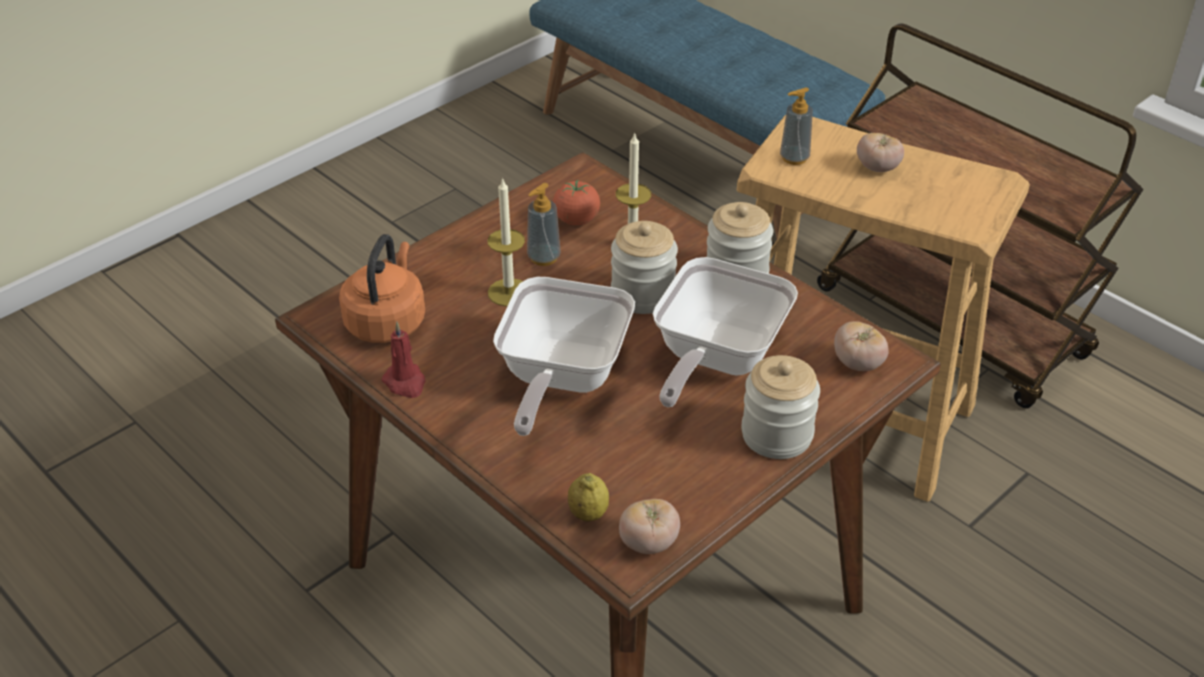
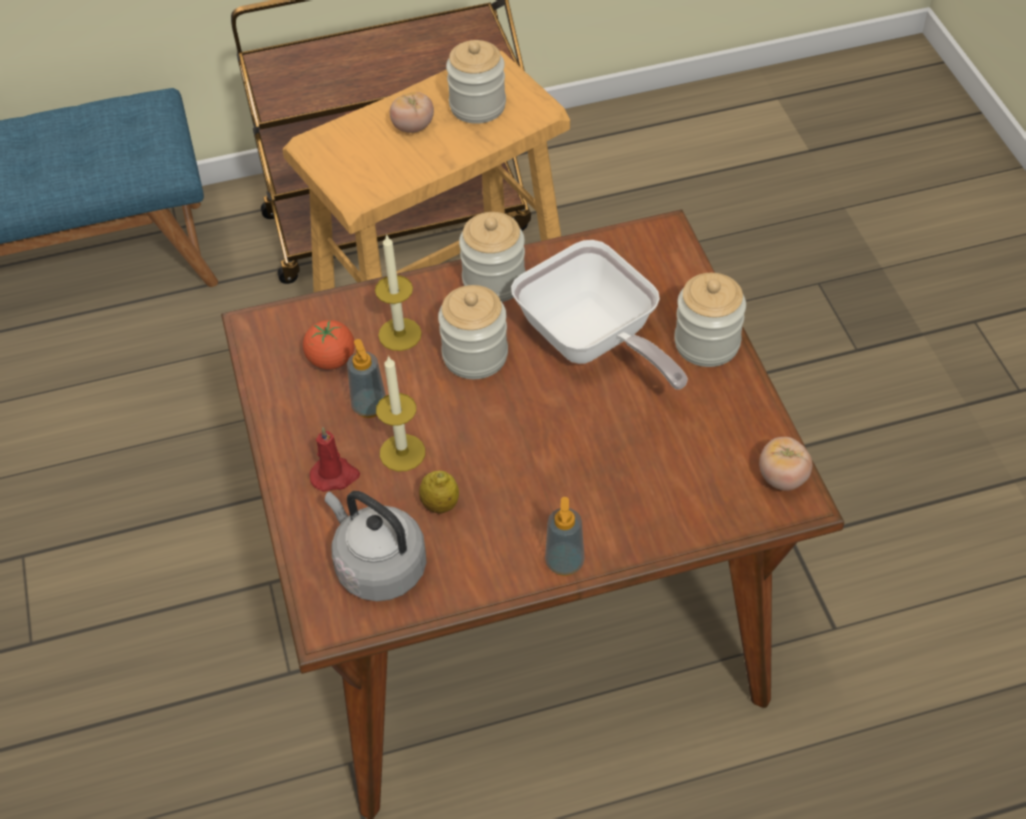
camera: 60 degrees left, 10 degrees up
orange kettle [339,234,425,343] -> grey kettle [325,491,426,601]
red candle [382,322,426,398] -> red candle moved to [310,427,360,492]
frying pan [493,277,635,436] -> none
lemon [568,473,609,521] -> lemon moved to [419,471,459,514]
soap dispenser [780,87,813,165] -> soap dispenser moved to [545,497,585,576]
tomato [834,321,889,371] -> none
none -> jar [446,40,506,124]

